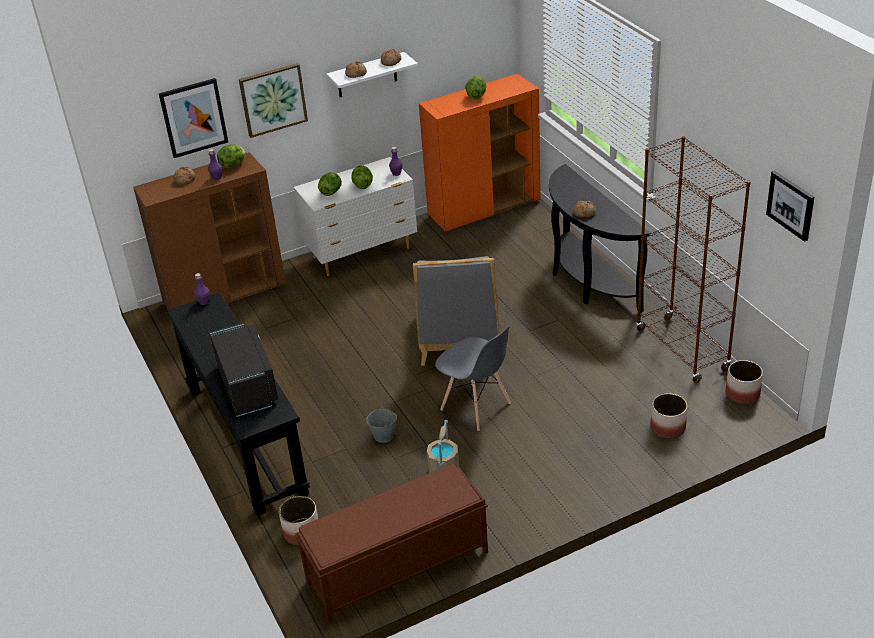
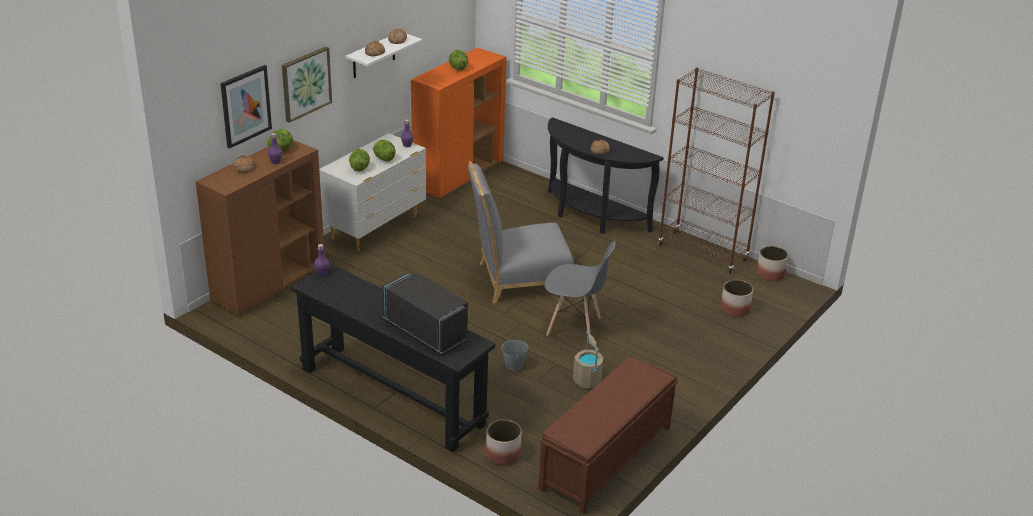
camera: 30 degrees left, 5 degrees down
grey chair [413,256,499,366] -> grey chair turned 105 degrees clockwise [468,161,574,303]
picture [766,171,814,242] -> none

